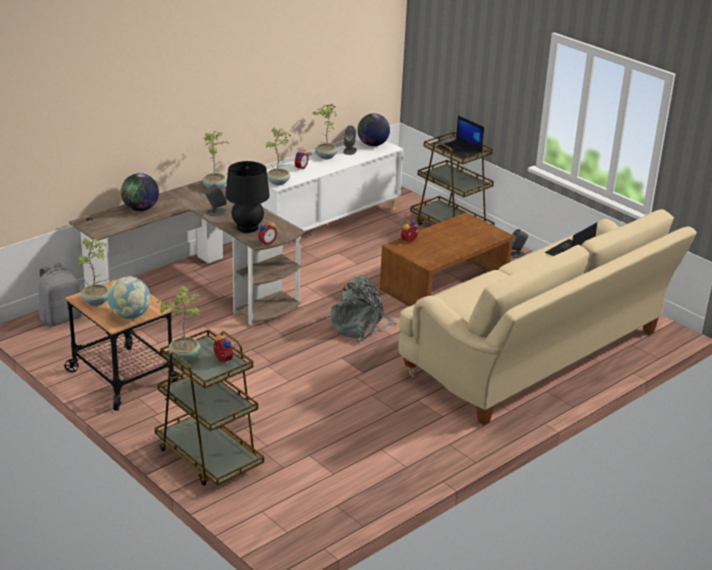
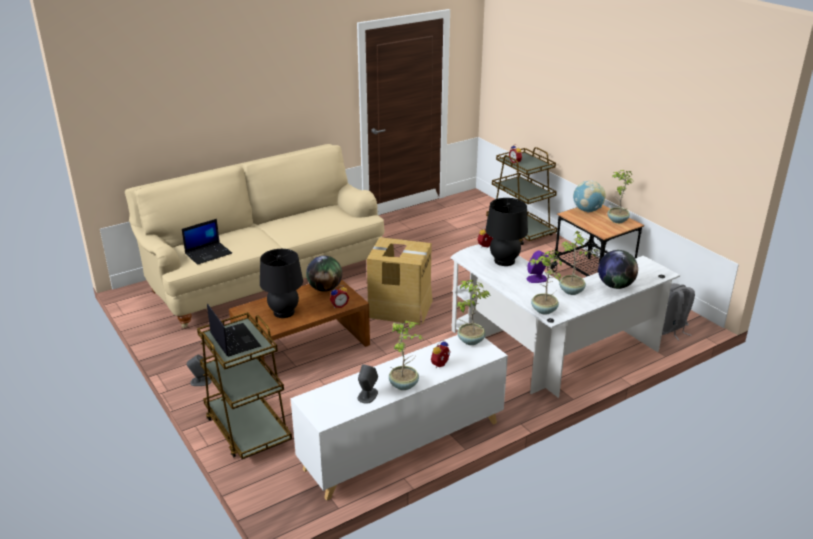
camera: 170 degrees left, 0 degrees up
brown desk [69,180,305,326] -> white desk [451,244,680,398]
potted plant [157,286,200,361] -> potted plant moved to [559,231,599,295]
grey speaker [205,184,227,216] -> purple speaker [527,250,549,283]
grey backpack [331,275,398,343] -> cardboard box [367,237,433,325]
globe [357,113,390,146] -> globe moved to [306,256,342,292]
none -> black table lamp [260,249,303,318]

